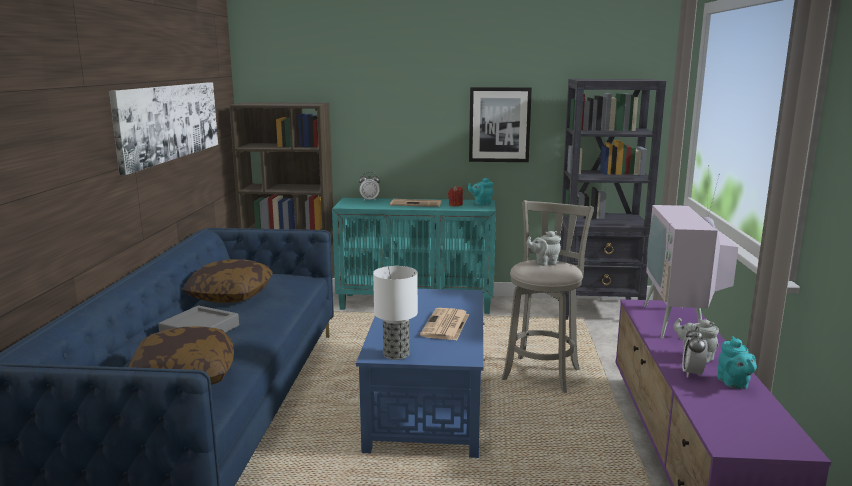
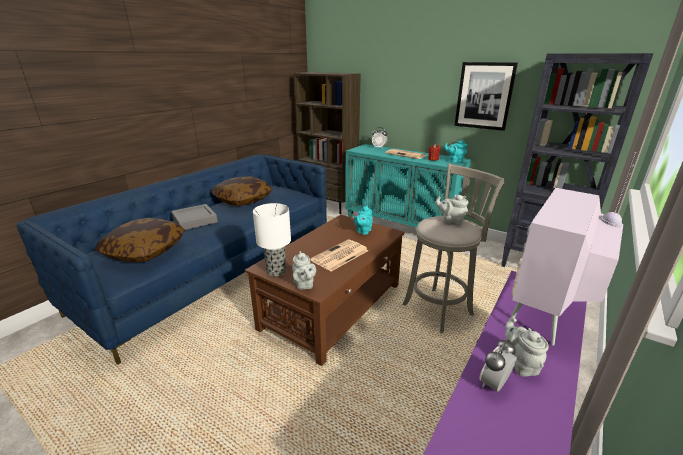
camera: 30 degrees right, 10 degrees up
picture [109,82,218,175] -> none
blue coffee table [356,289,486,458] -> brown coffee table [245,215,405,366]
turquoise teapot [717,336,757,389] -> turquoise teapot moved to [354,205,373,235]
none -> grey teapot [292,251,316,289]

